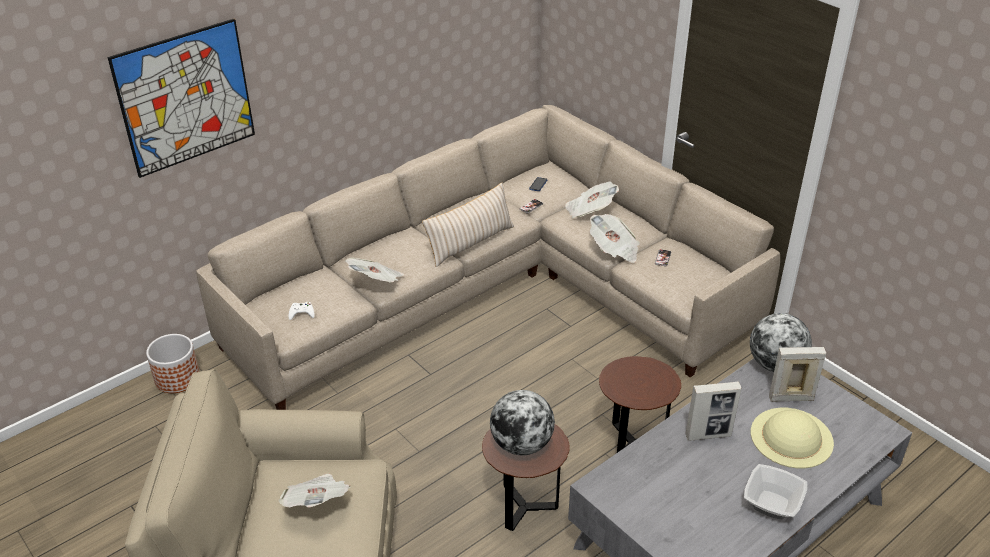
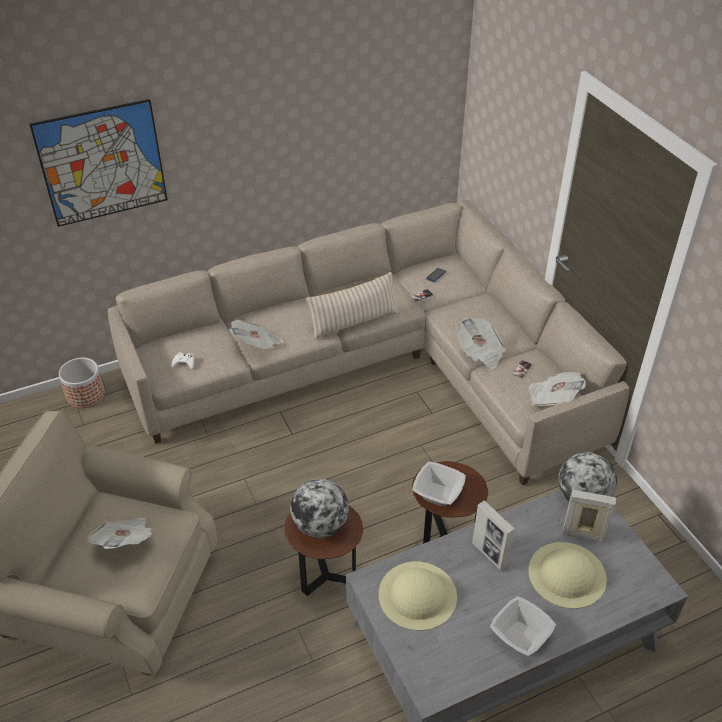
camera: 15 degrees right, 5 degrees up
newspaper [565,181,619,219] -> newspaper moved to [529,372,586,406]
picture frame [685,382,741,441] -> picture frame turned 45 degrees clockwise [472,500,515,571]
none -> beige hat [379,562,457,631]
none -> bowl [412,462,466,506]

